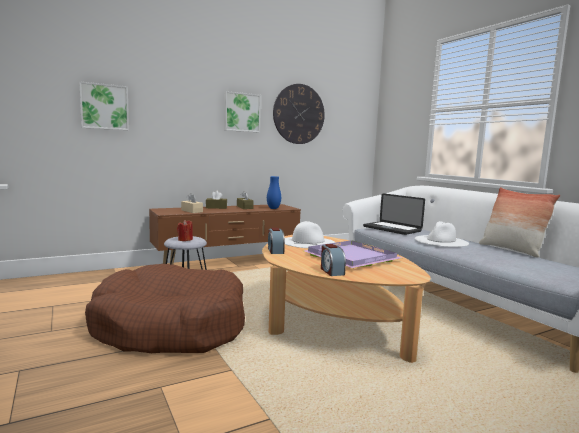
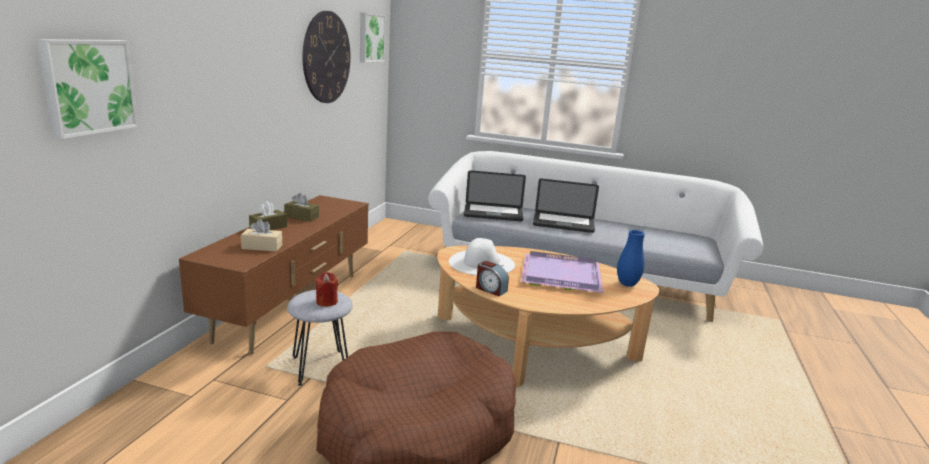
camera: 45 degrees left, 10 degrees up
picture [224,91,261,132] -> picture moved to [360,12,386,63]
blue vase [267,176,281,209] -> blue vase moved to [617,230,645,287]
alarm clock [321,244,346,276] -> none
white hat [415,221,469,247] -> laptop [533,178,599,233]
pillow [479,187,560,258] -> none

